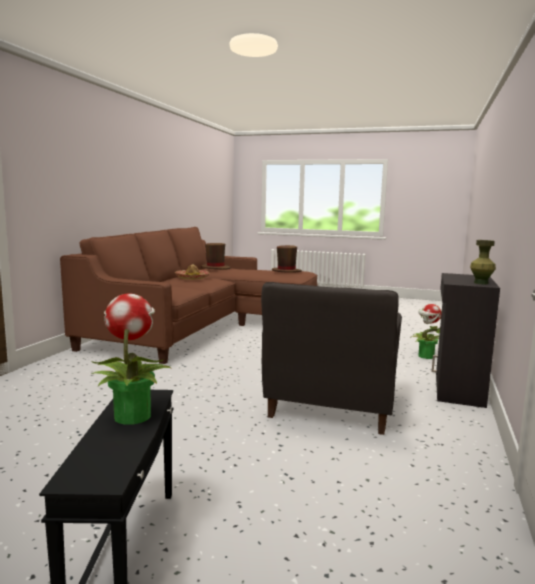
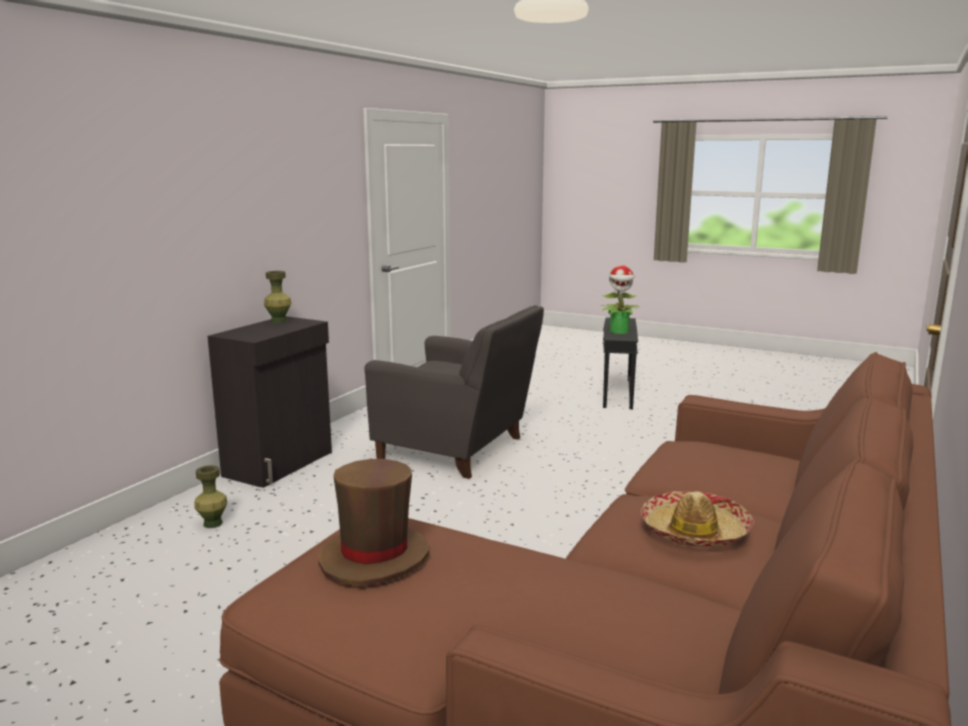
camera: 170 degrees left, 5 degrees up
brown hat [201,243,230,270] -> none
grey armchair [261,282,402,435] -> grey armchair turned 90 degrees clockwise [364,305,544,479]
potted plant [410,304,442,359] -> green vase [195,465,227,528]

